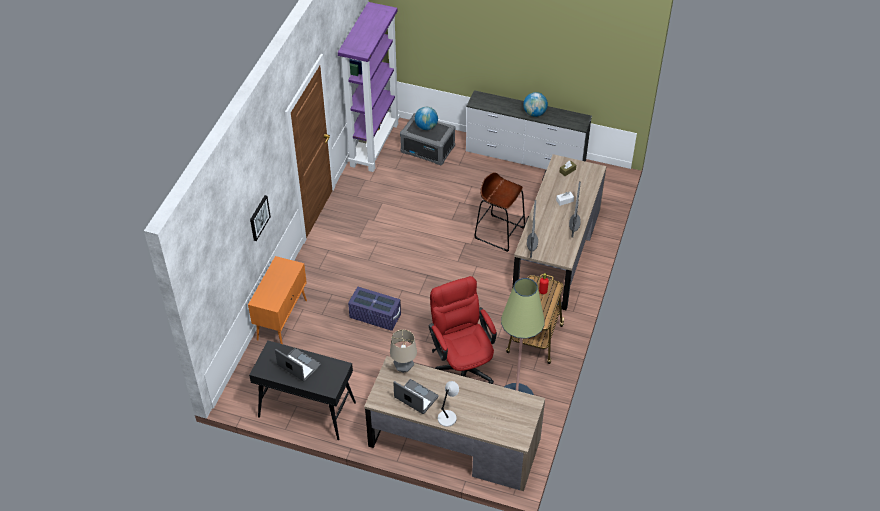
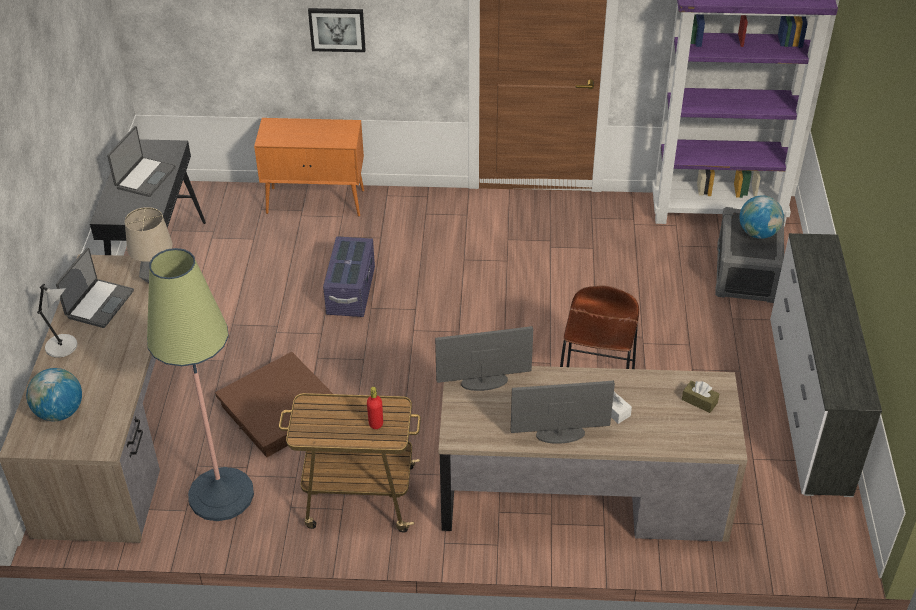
camera: 75 degrees right, 5 degrees down
red office chair [428,276,497,384] -> brown storage box [215,352,333,457]
globe [523,92,548,117] -> globe moved to [26,368,82,421]

